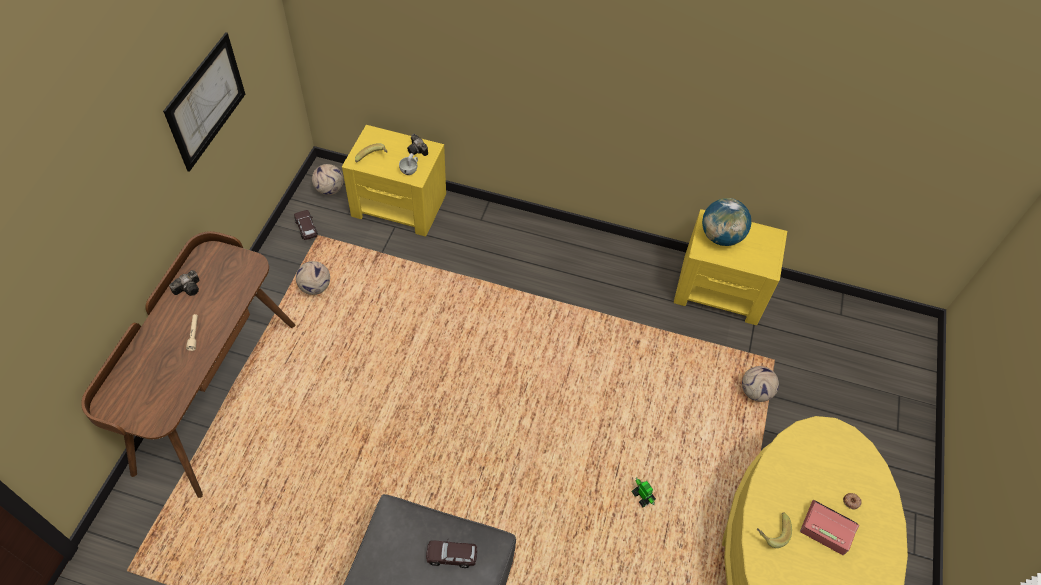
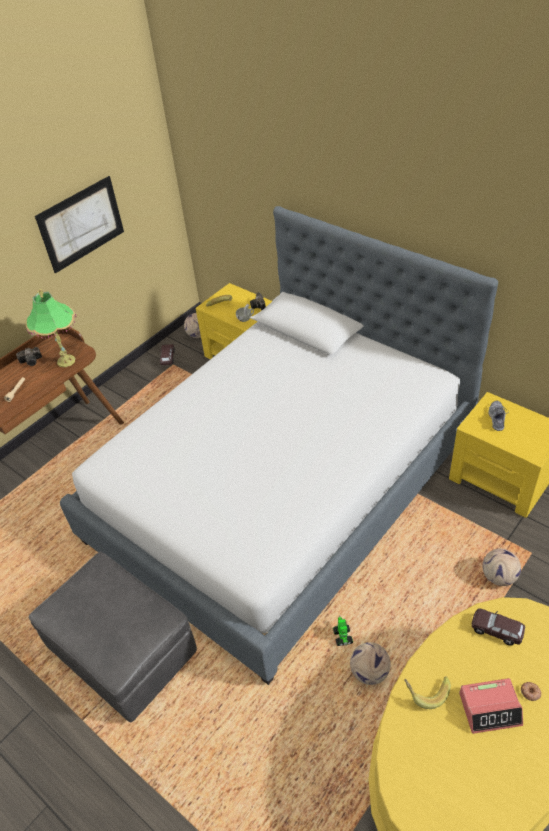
camera: 30 degrees right, 10 degrees down
football [296,261,330,295] -> football moved to [350,642,391,685]
brown toy car [426,539,477,568] -> brown toy car moved to [472,608,525,646]
globe [702,198,751,246] -> shoe [488,401,509,431]
alarm clock [800,500,859,555] -> alarm clock turned 120 degrees clockwise [459,678,523,734]
none -> table lamp [26,289,77,367]
none -> bed [60,206,498,685]

